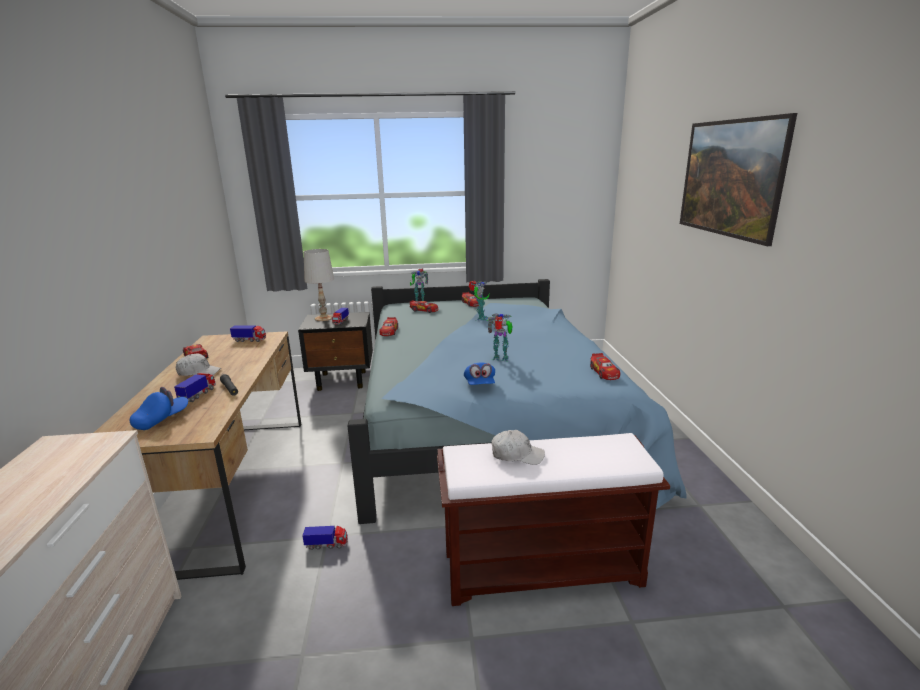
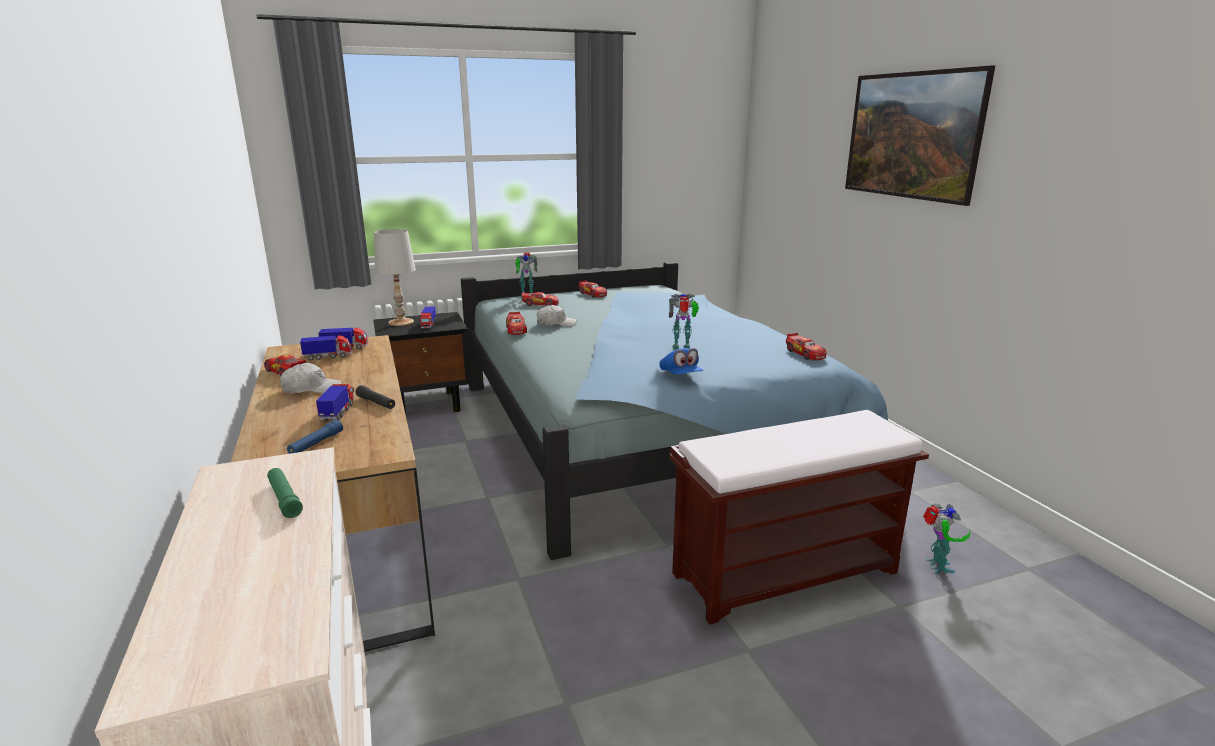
camera: 15 degrees left, 0 degrees up
blue cap [130,387,188,430] -> blue flashlight [287,420,343,454]
toy truck [302,526,348,550] -> toy truck moved to [300,335,351,361]
toy robot [469,280,489,321] -> toy robot moved to [923,503,970,574]
white cap [492,430,545,465] -> white cap moved to [536,305,576,327]
none -> green flashlight [267,468,303,518]

